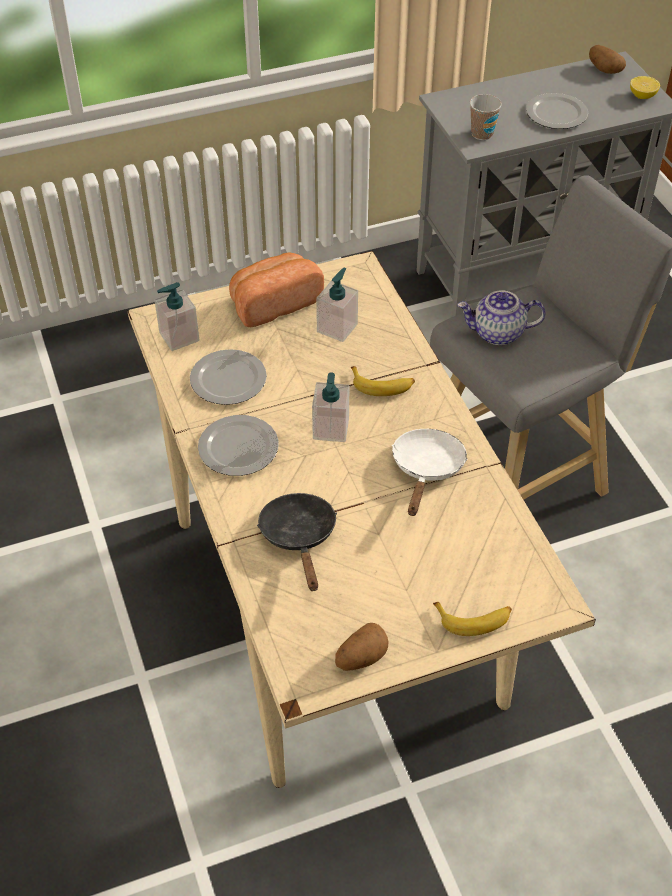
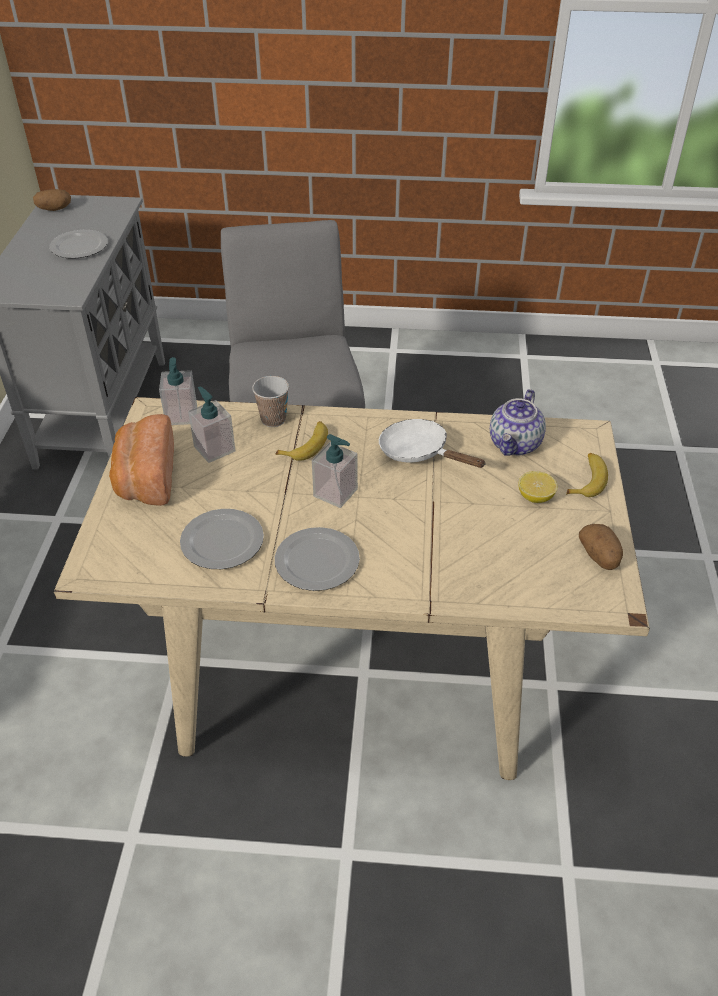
camera: 65 degrees left, 5 degrees down
soap dispenser [154,282,200,351] -> soap dispenser moved to [159,357,197,425]
black frying pan [257,493,337,591] -> none
teapot [457,290,546,345] -> teapot moved to [490,389,546,456]
cup [470,94,501,140] -> cup moved to [252,376,289,427]
lemon [630,76,660,99] -> lemon moved to [518,471,557,503]

